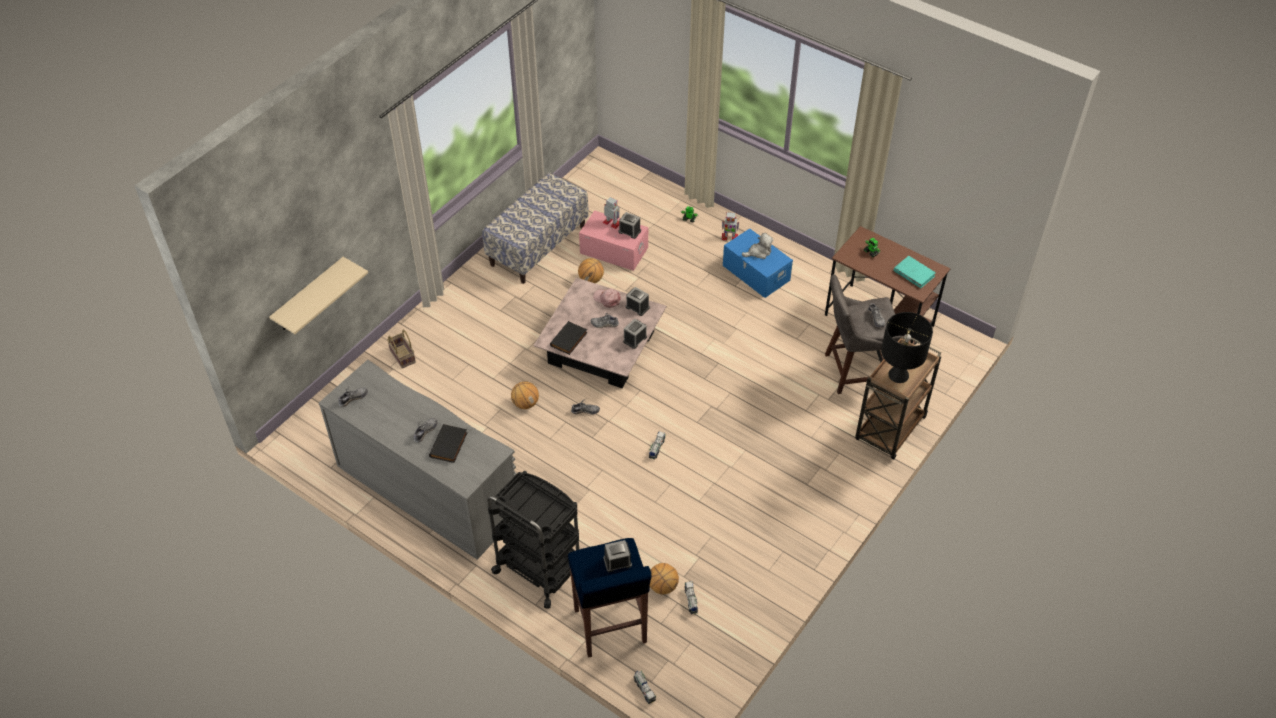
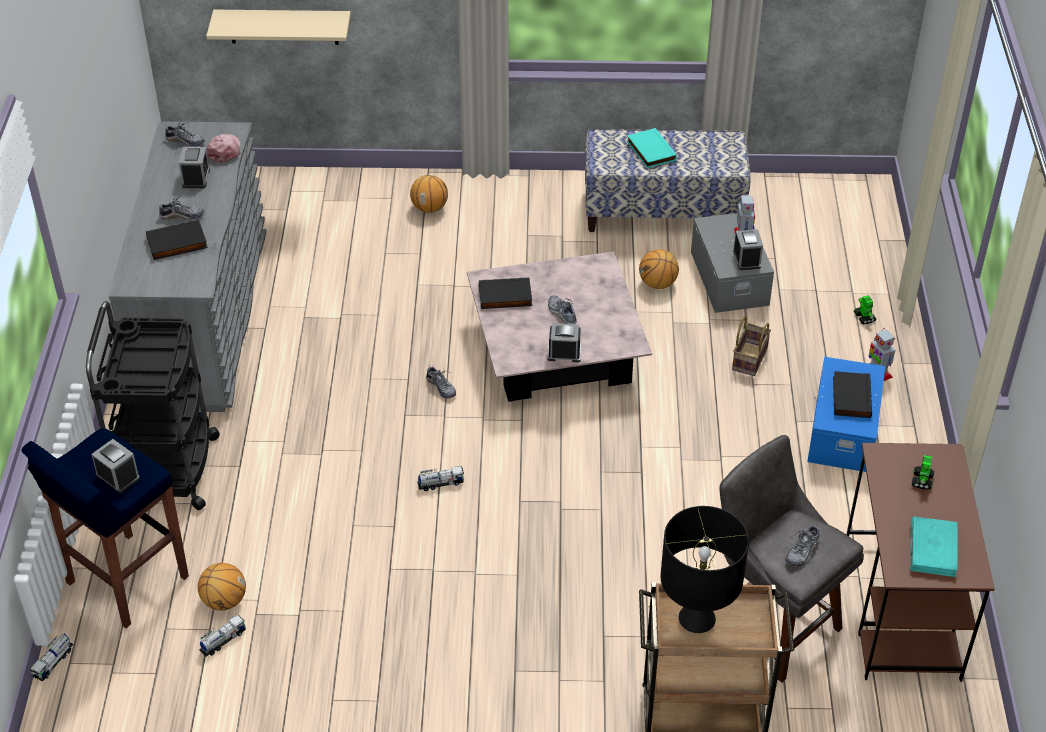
camera: 55 degrees right, 5 degrees down
basket [387,330,416,369] -> basket moved to [732,316,771,376]
basketball [511,381,539,409] -> basketball moved to [410,175,448,213]
pink storage box [579,210,648,271] -> grey storage box [691,213,774,313]
pink cap [593,288,621,308] -> pink cap moved to [207,134,240,163]
alarm clock [626,287,650,316] -> alarm clock moved to [179,147,210,188]
plush toy [742,233,774,259] -> black book [833,371,872,418]
none -> turquoise book [627,128,677,168]

